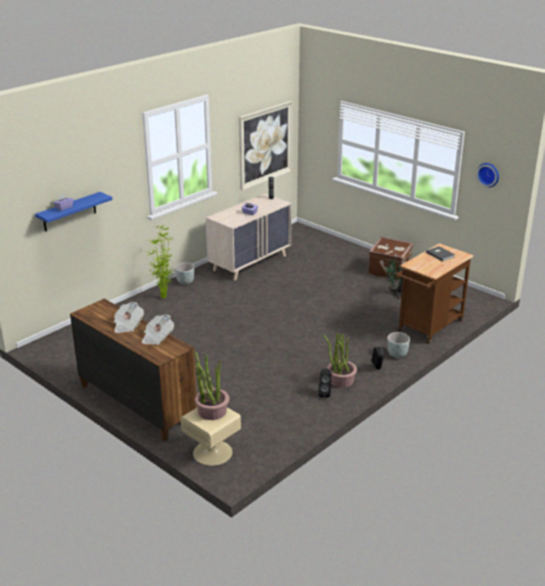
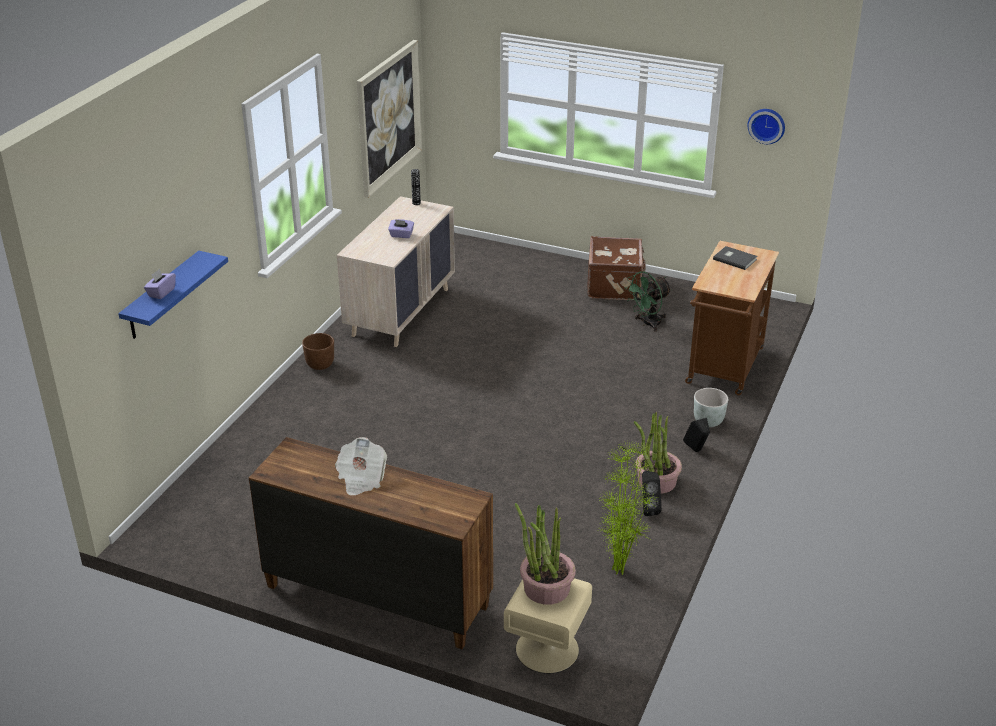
camera: 20 degrees left, 5 degrees up
newspaper [142,314,174,345] -> none
potted plant [147,223,175,299] -> potted plant moved to [599,442,659,575]
grey planter [175,263,195,285] -> brown planter [302,333,334,370]

